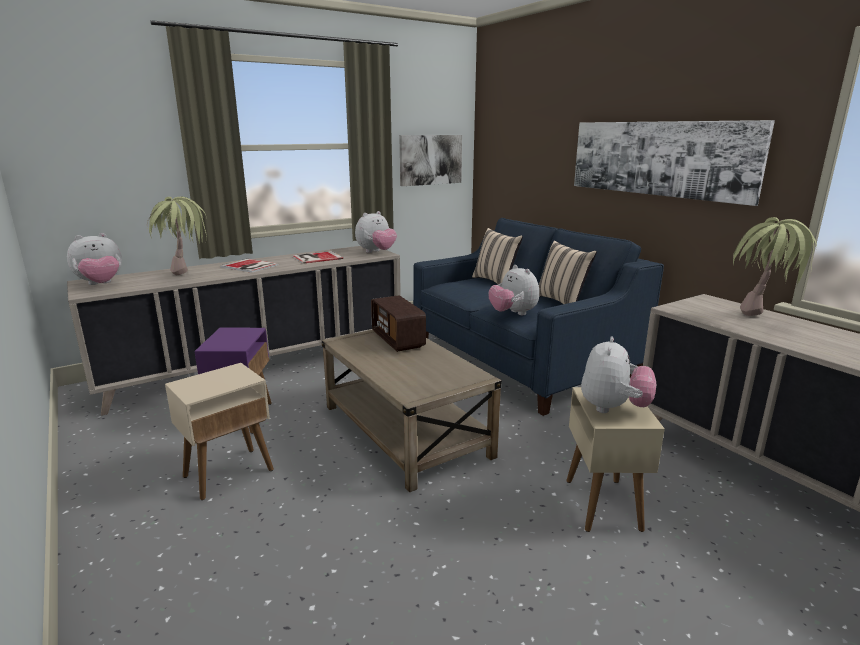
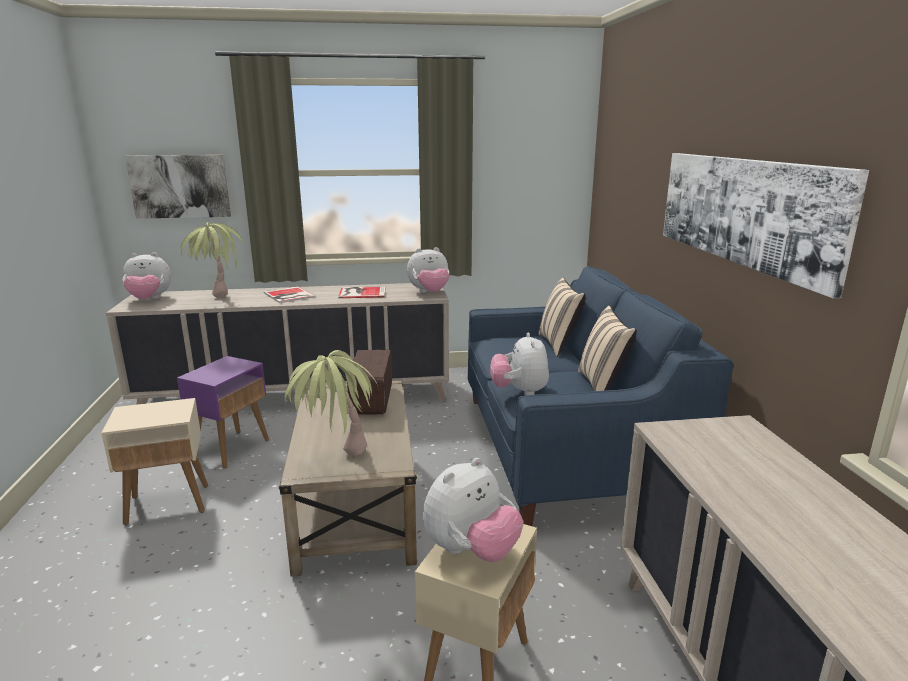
camera: 25 degrees right, 0 degrees up
picture [399,135,462,186] -> picture moved to [125,155,231,219]
potted plant [733,217,817,316] -> potted plant moved to [285,350,378,456]

